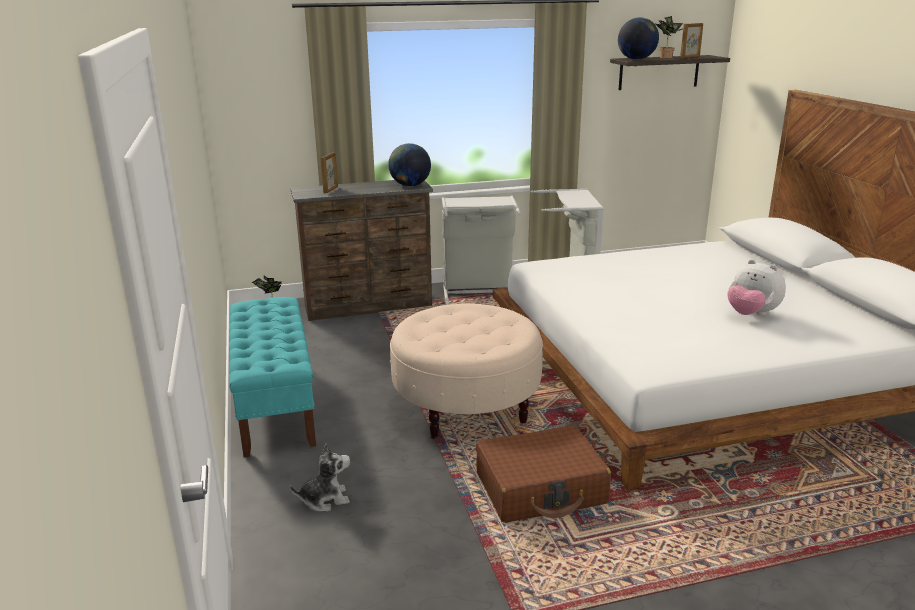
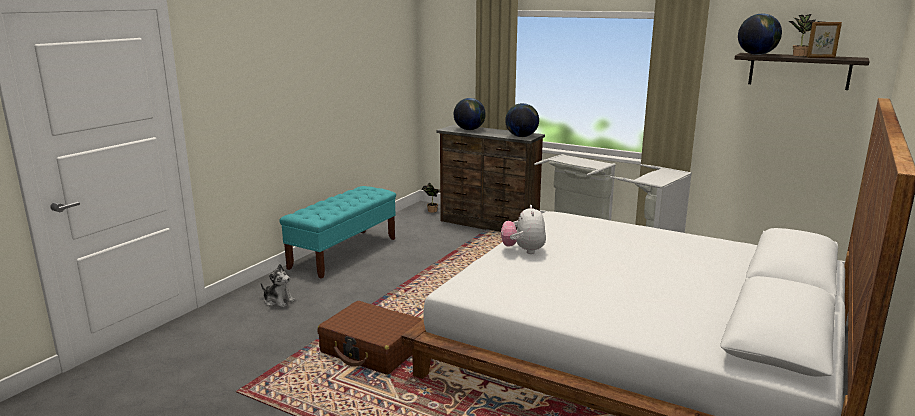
camera: 45 degrees right, 5 degrees down
picture frame [321,152,338,194] -> globe [454,98,486,130]
beige ottoman [390,304,543,439] -> none
plush toy [727,259,786,316] -> plush toy moved to [501,205,546,254]

